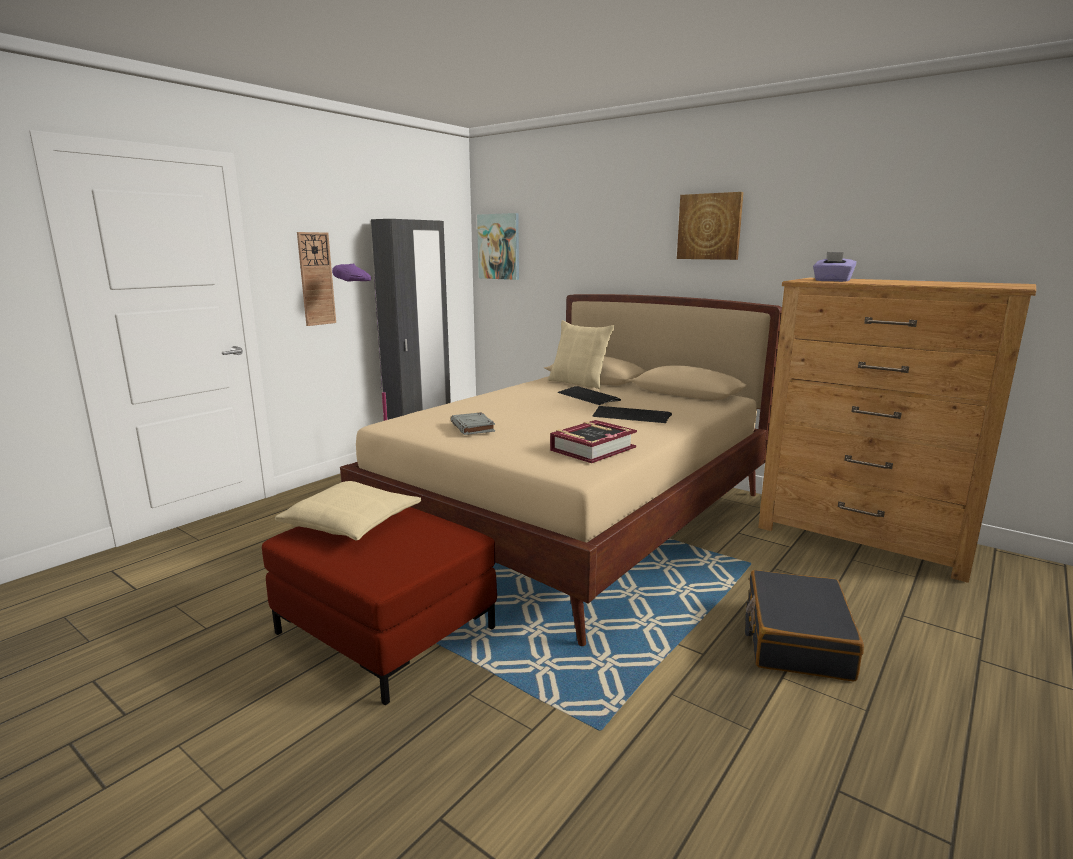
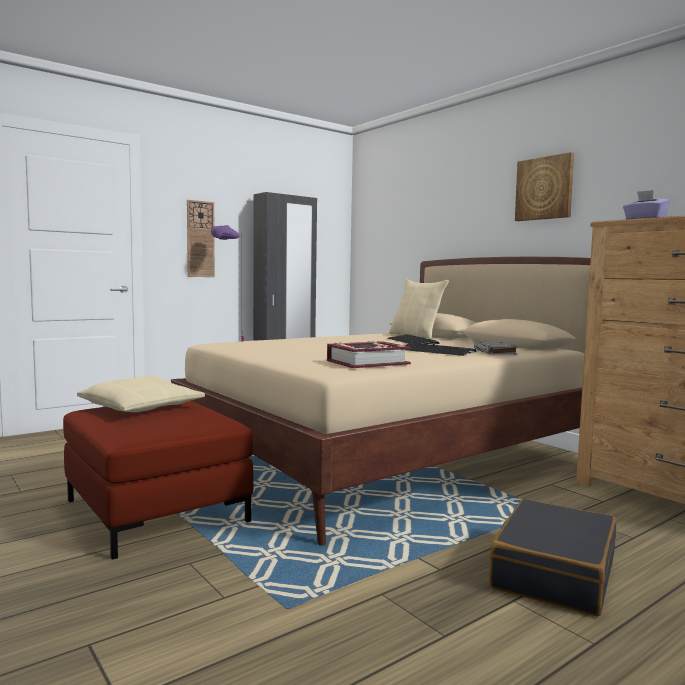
camera: 15 degrees right, 10 degrees down
grey book [451,412,495,435] -> grey book moved to [474,342,518,355]
picture [477,213,519,280] -> none

